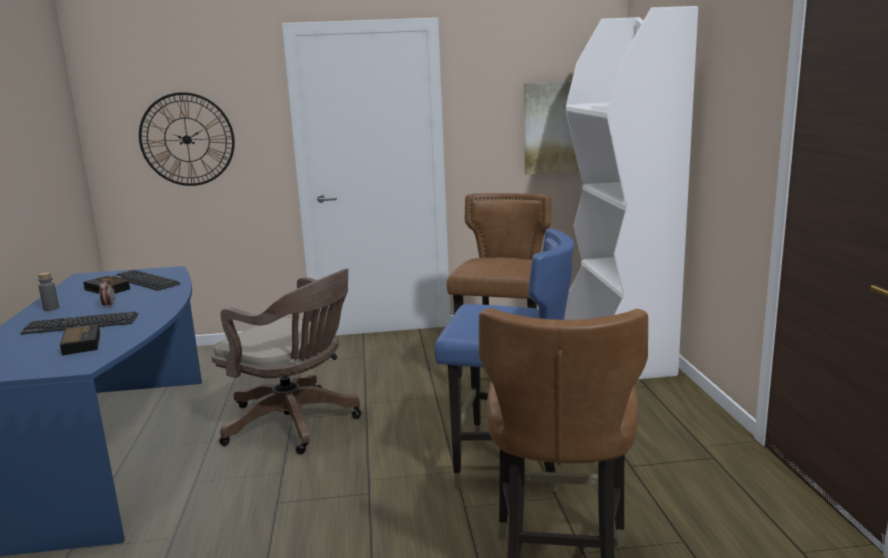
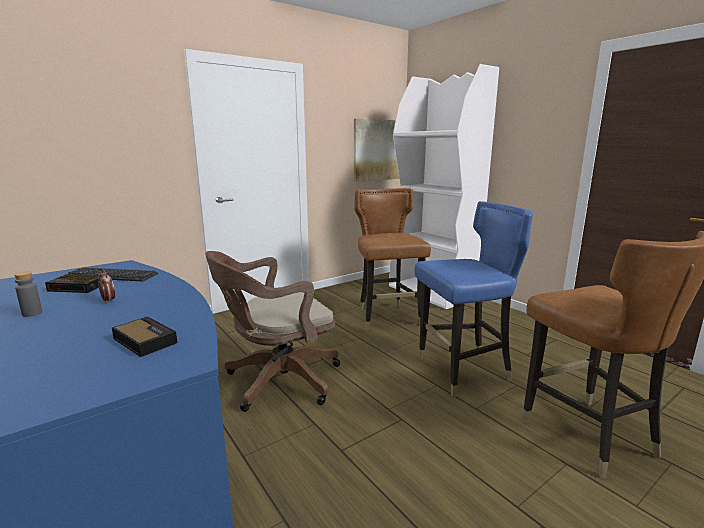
camera: 30 degrees left, 0 degrees up
keyboard [21,311,138,334] -> none
wall clock [139,92,235,186] -> none
brown office chair [212,269,361,454] -> brown office chair turned 150 degrees clockwise [205,251,340,412]

